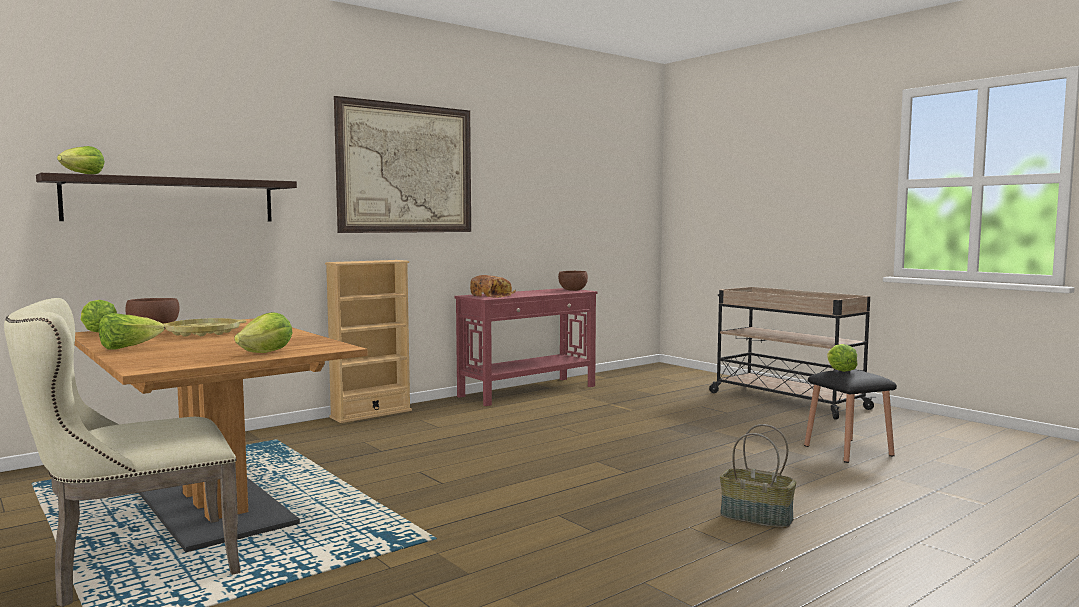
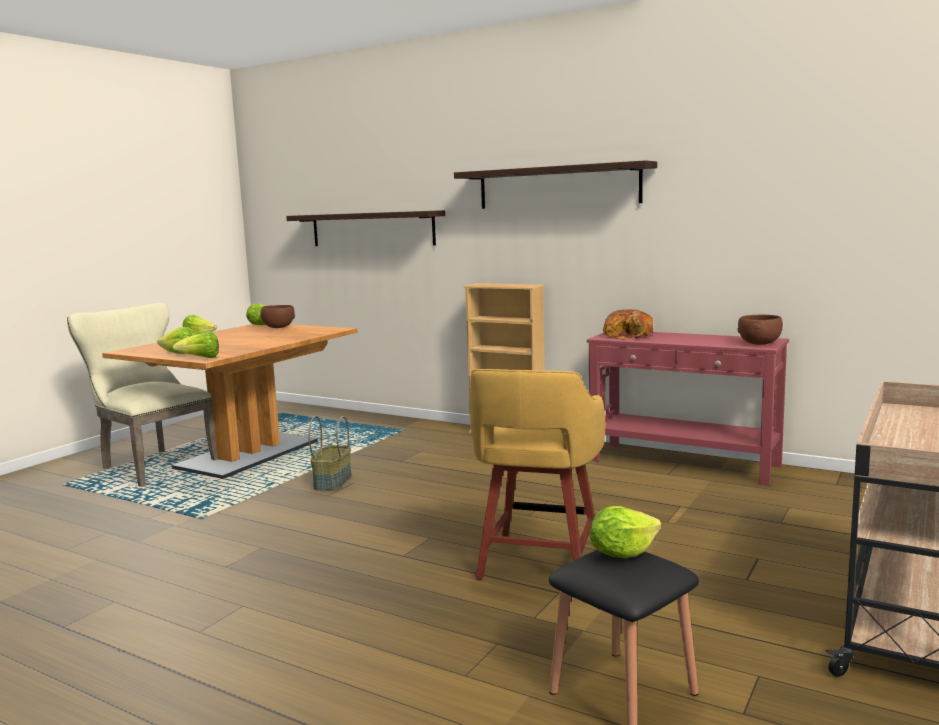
camera: 70 degrees right, 5 degrees up
lettuce [57,146,105,174] -> lettuce moved to [173,332,219,358]
yellow tray [163,318,247,337] -> none
picture [334,96,471,233] -> shelf [454,160,657,209]
basket [720,424,796,529] -> basket moved to [308,416,352,491]
none -> yellow stool [469,369,605,580]

